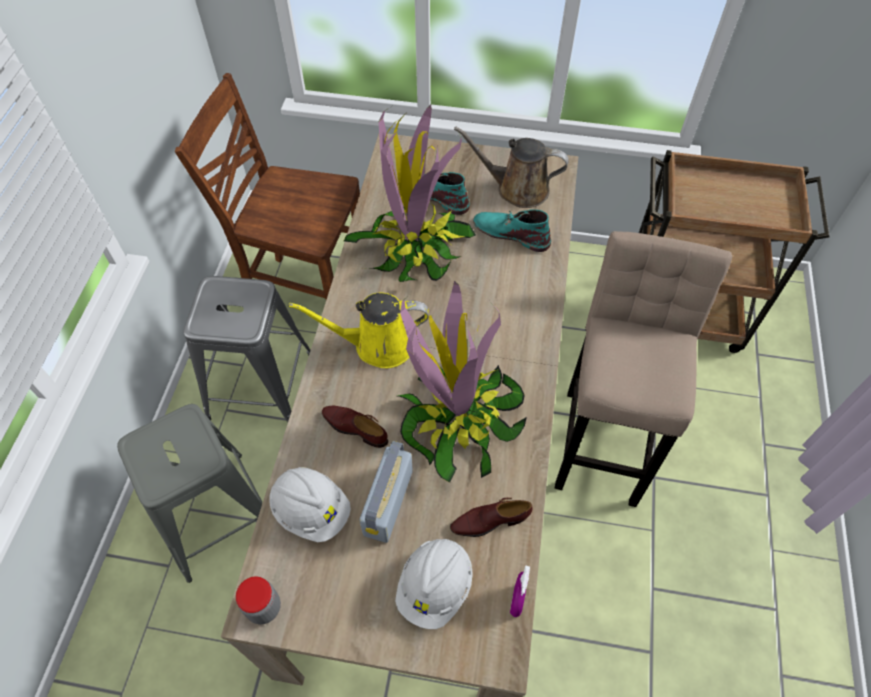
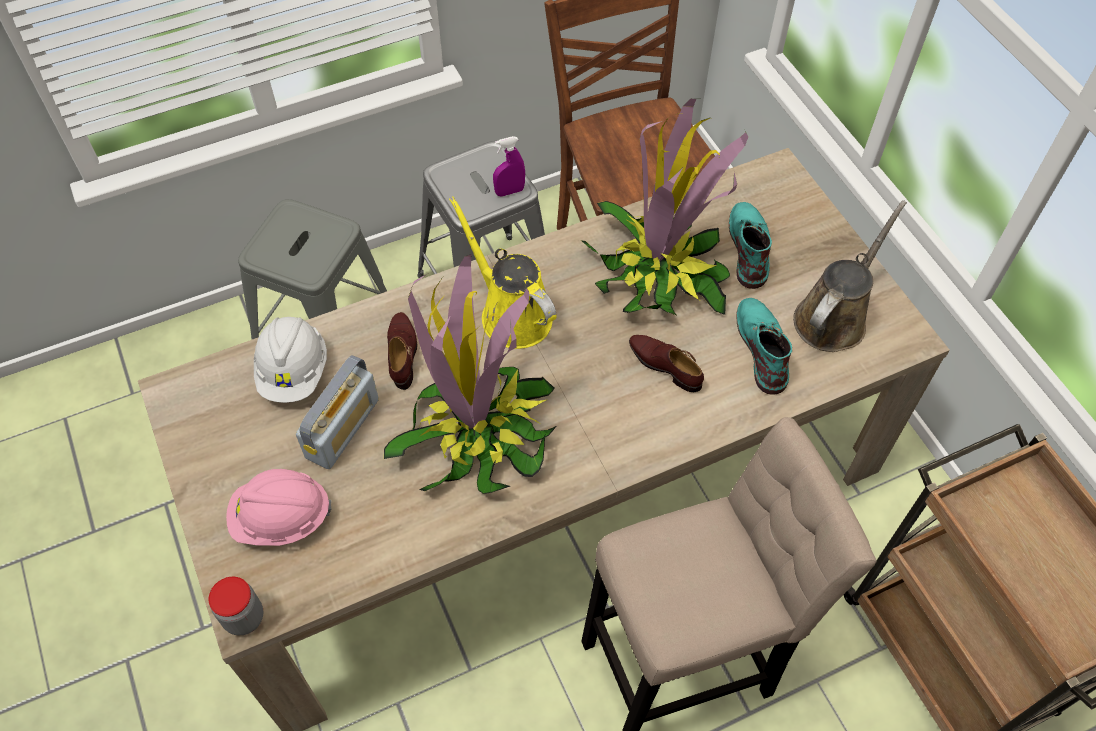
camera: 55 degrees right, 0 degrees up
jar [236,576,281,624] -> jar moved to [208,577,264,635]
radio [359,441,413,543] -> radio turned 135 degrees clockwise [296,355,379,469]
white hard hat [395,539,473,629] -> pink hard hat [226,469,332,546]
brown shoe [450,498,533,537] -> brown shoe moved to [629,335,704,392]
brown watering can [454,126,569,208] -> brown watering can turned 60 degrees clockwise [793,200,907,352]
purple spray bottle [510,565,530,617] -> purple spray bottle moved to [493,136,525,197]

